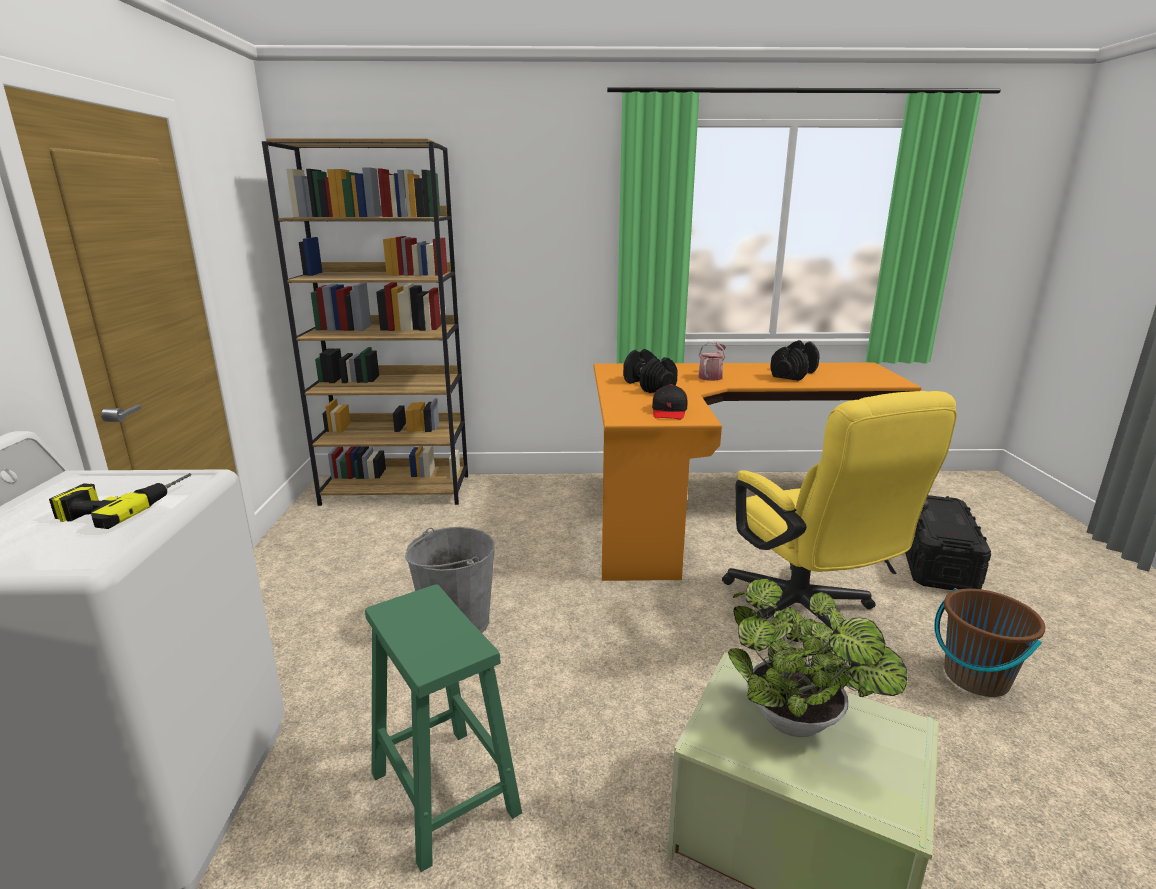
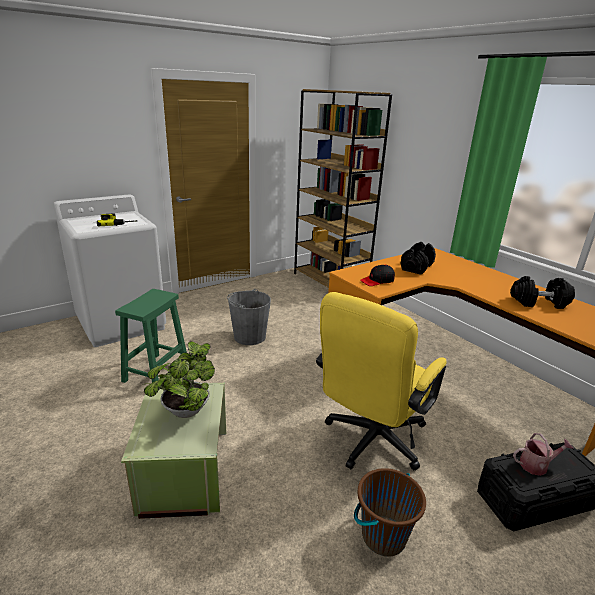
camera: 55 degrees right, 5 degrees up
watering can [698,342,726,381] -> watering can moved to [513,433,574,476]

